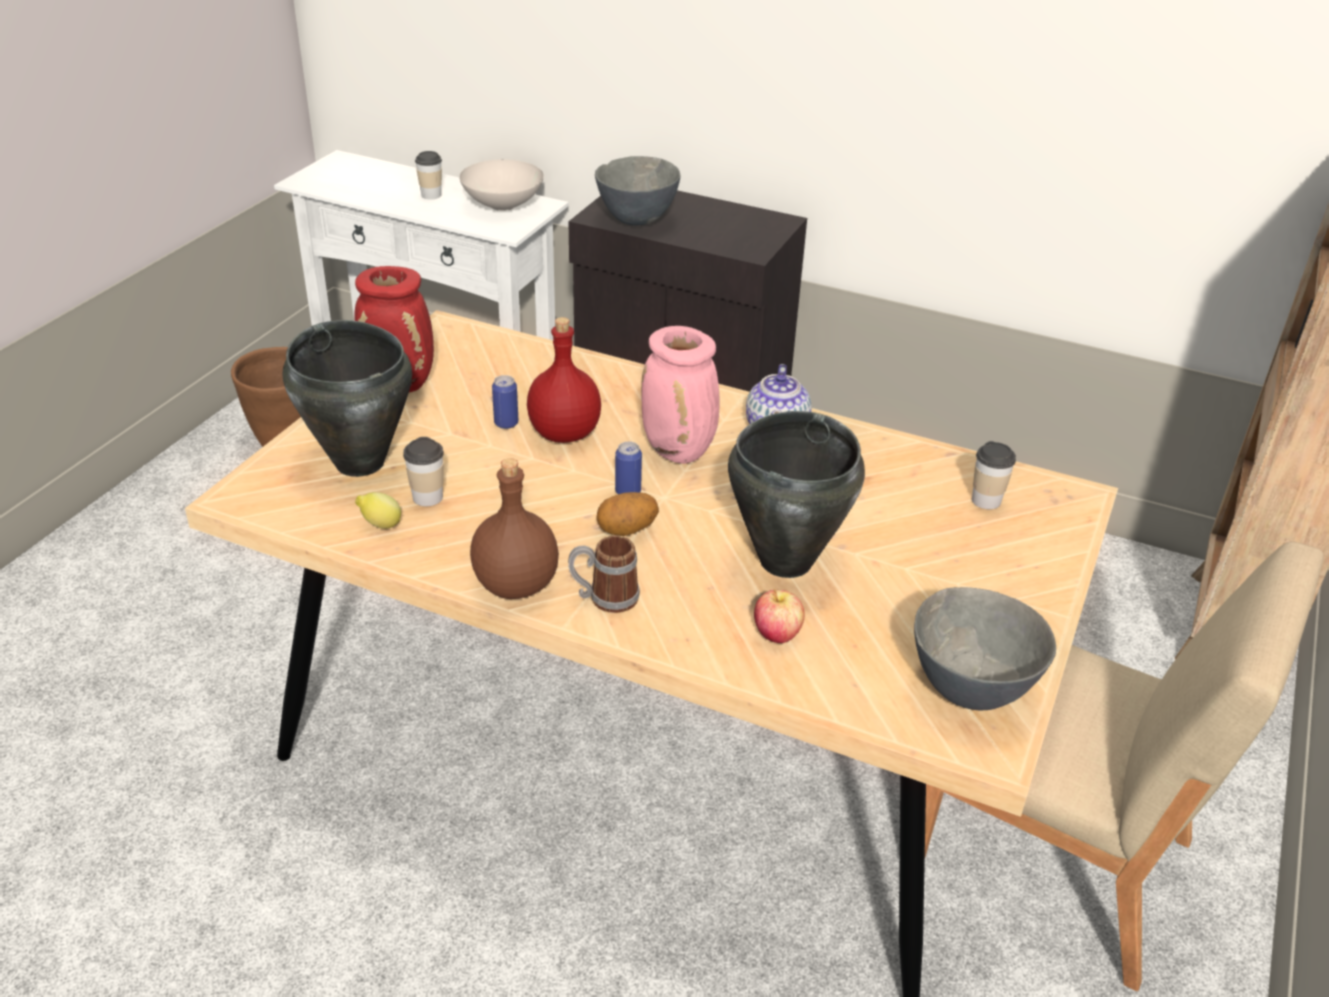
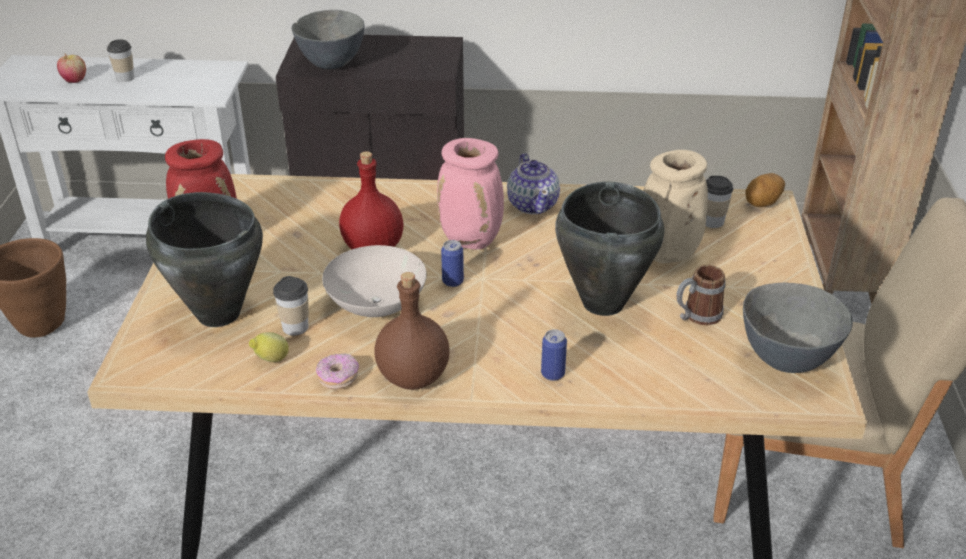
camera: 20 degrees left, 0 degrees up
white bowl [459,159,544,211] -> white bowl moved to [322,245,427,317]
can [492,375,518,429] -> can moved to [541,329,567,381]
mug [568,535,640,613] -> mug moved to [676,265,726,325]
potato [596,492,659,536] -> potato moved to [745,173,785,207]
apple [754,589,804,643] -> apple moved to [57,53,86,83]
none -> donut [316,353,359,390]
none -> beige vase [643,150,708,264]

